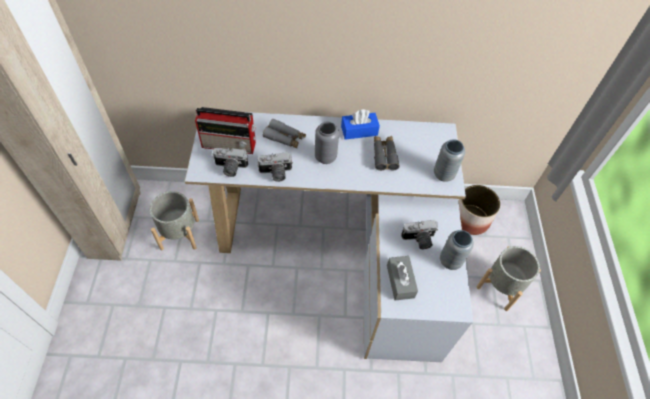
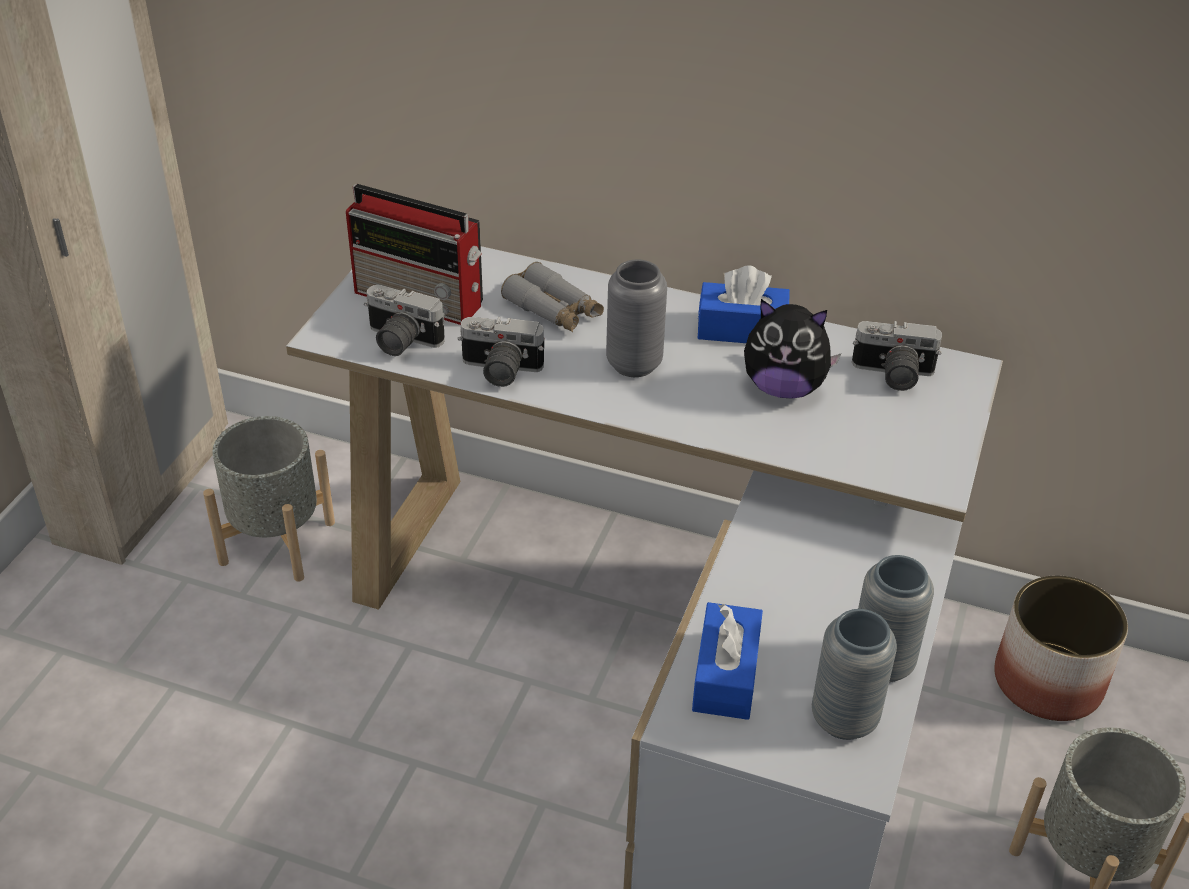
camera: 20 degrees right, 15 degrees down
grey binoculars [374,136,400,171] -> plush toy [744,299,841,399]
grey tissue box [387,256,418,300] -> blue tissue box [692,602,763,720]
camera [401,220,438,249] -> camera moved to [852,321,942,391]
grey vase [434,139,465,182] -> grey vase moved to [812,609,897,740]

